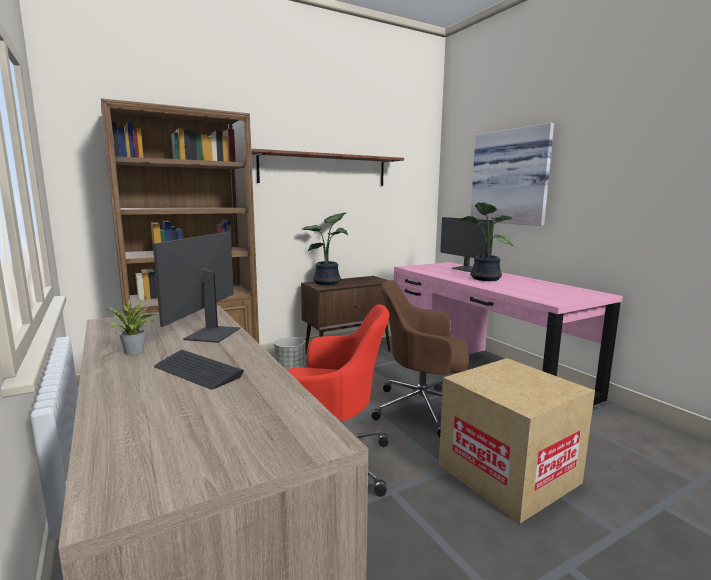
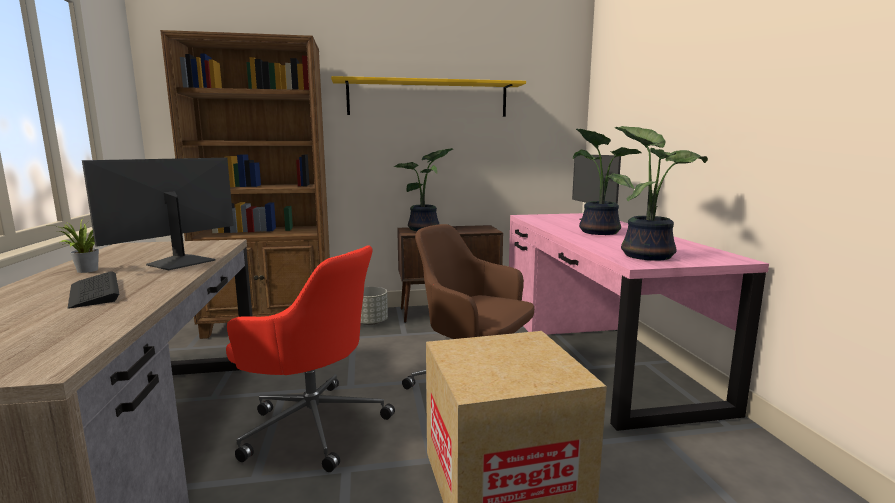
camera: 20 degrees right, 0 degrees up
brown shelf [251,149,404,186] -> yellow shelf [331,76,526,117]
picture [471,123,554,226] -> none
none -> potted plant [615,126,708,261]

